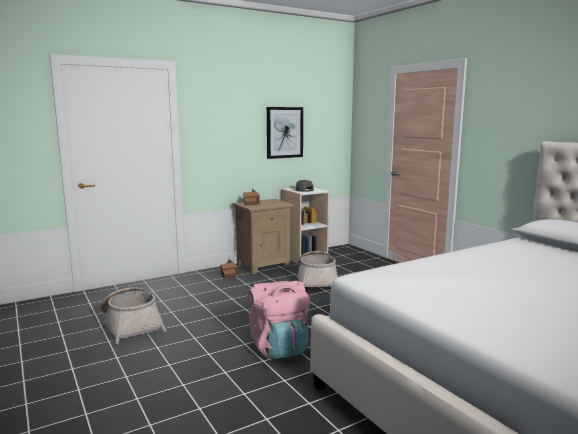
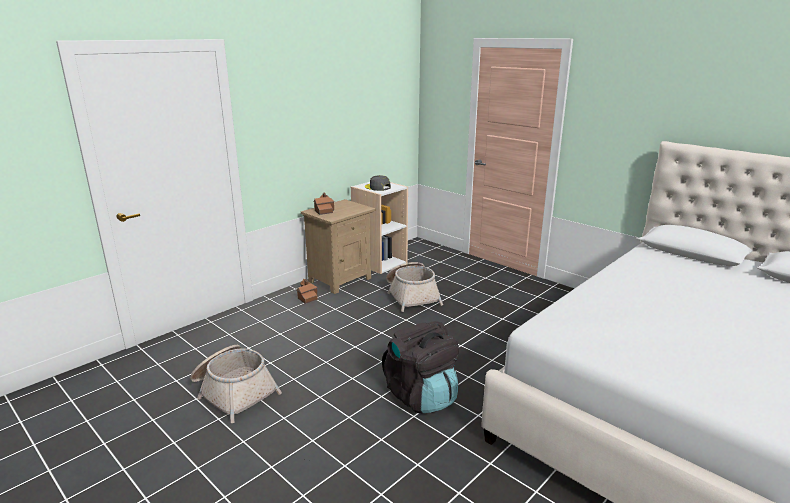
camera: 15 degrees left, 10 degrees up
pink backpack [248,281,310,359] -> black backpack [382,321,459,413]
picture [267,107,303,159] -> none

